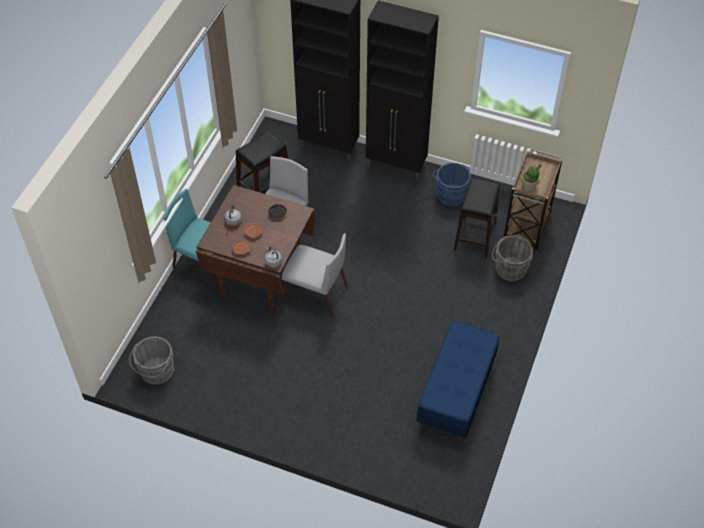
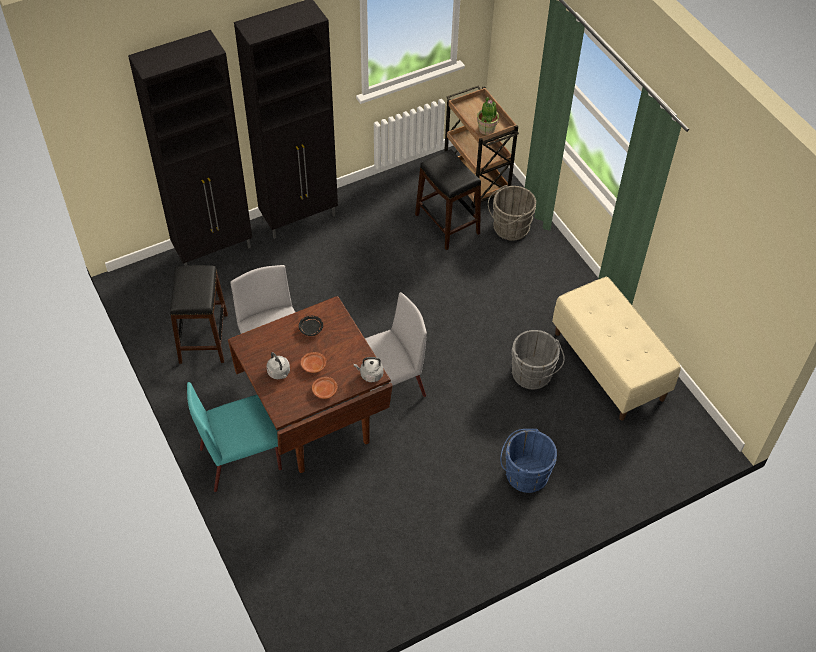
camera: 50 degrees left, 0 degrees up
grey bucket [129,336,174,385] -> grey bucket moved to [511,330,565,389]
blue bench [416,321,499,443] -> beige bench [552,277,681,421]
blue bucket [432,163,471,206] -> blue bucket moved to [500,429,557,493]

